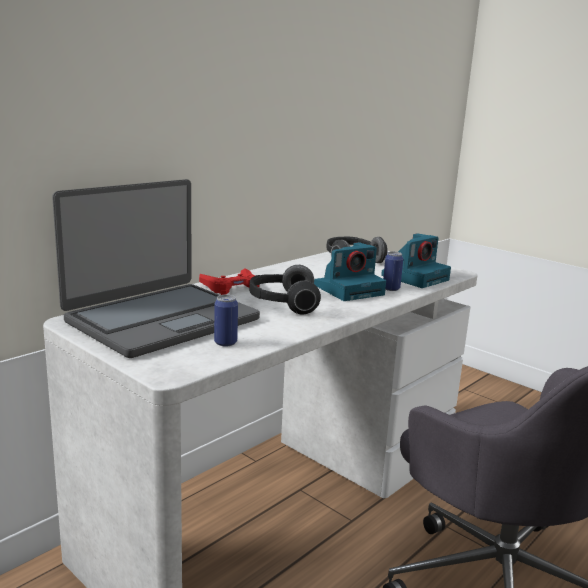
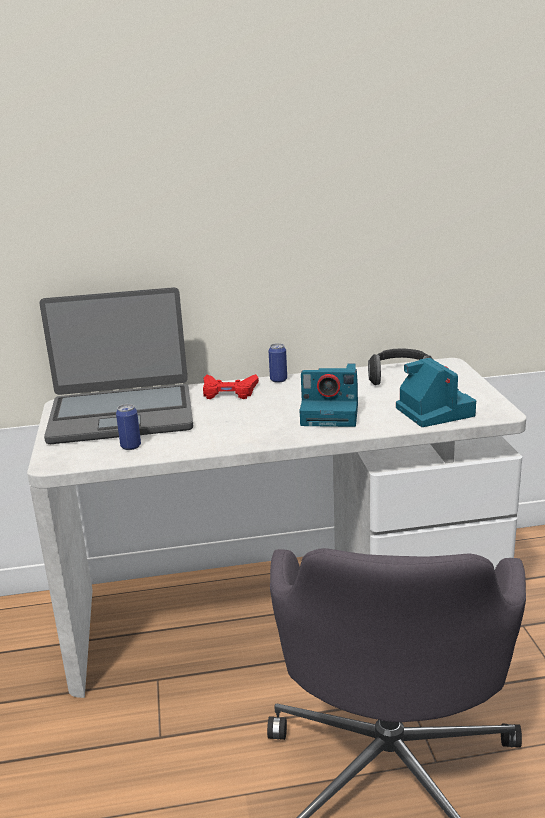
camera: 40 degrees right, 5 degrees up
headphones [249,265,321,315] -> none
camera [381,233,451,288] -> camera turned 105 degrees counterclockwise [396,358,476,427]
can [383,251,403,291] -> can moved to [268,343,287,383]

